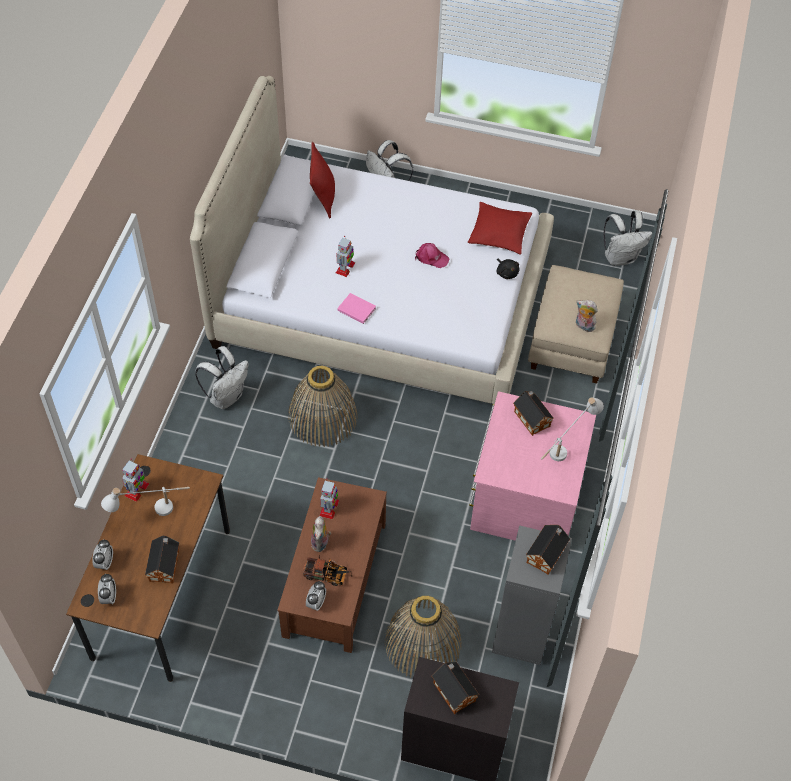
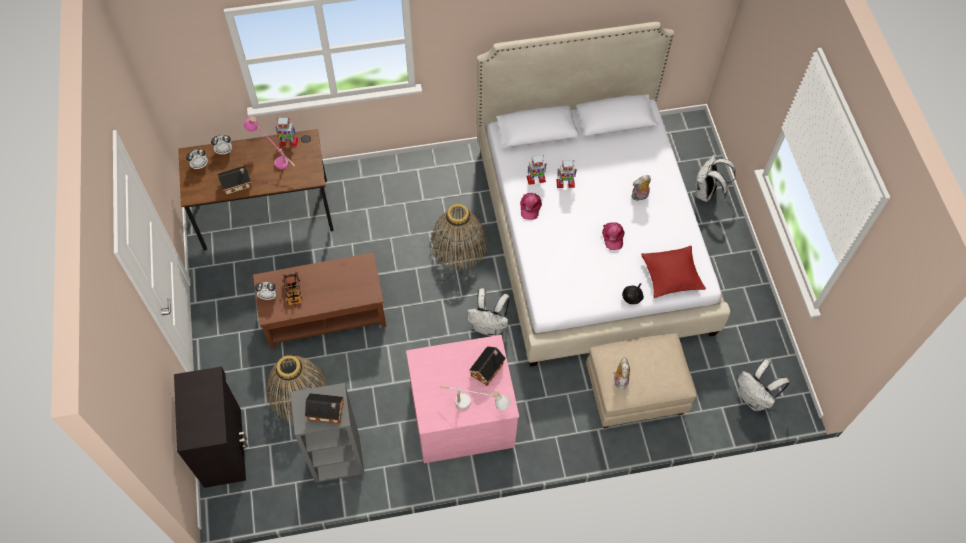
camera: 65 degrees right, 5 degrees up
white table lamp [101,487,190,516] -> pink table lamp [244,116,295,169]
white backpack [195,346,248,410] -> white backpack moved to [467,288,510,336]
red pillow [310,142,335,218] -> none
plush toy [311,516,331,552] -> plush toy moved to [632,175,651,201]
toy robot [320,478,339,519] -> toy robot moved to [526,155,547,185]
pink book [337,293,376,324] -> pink cap [520,193,542,220]
toy house [432,661,479,714] -> none

